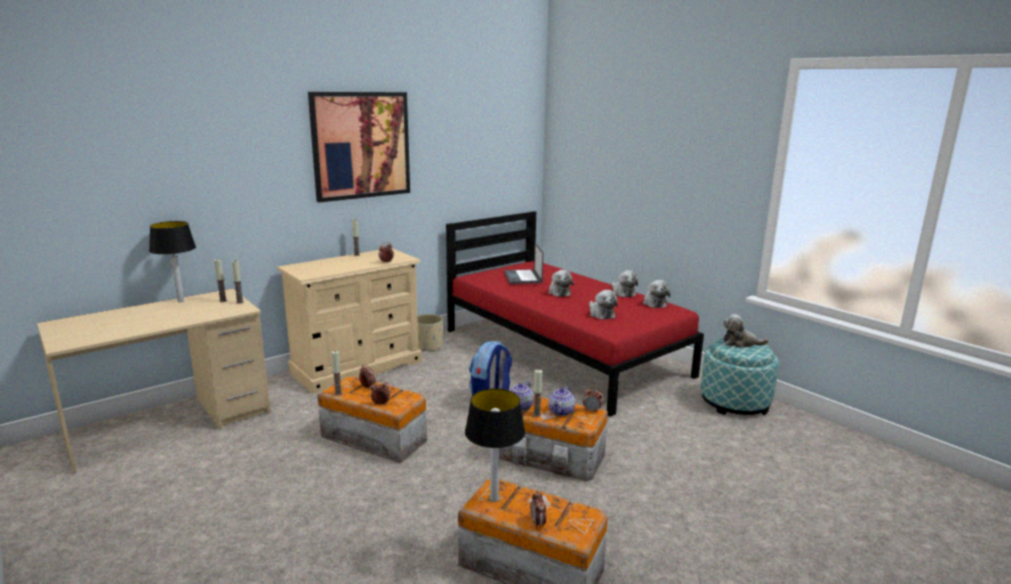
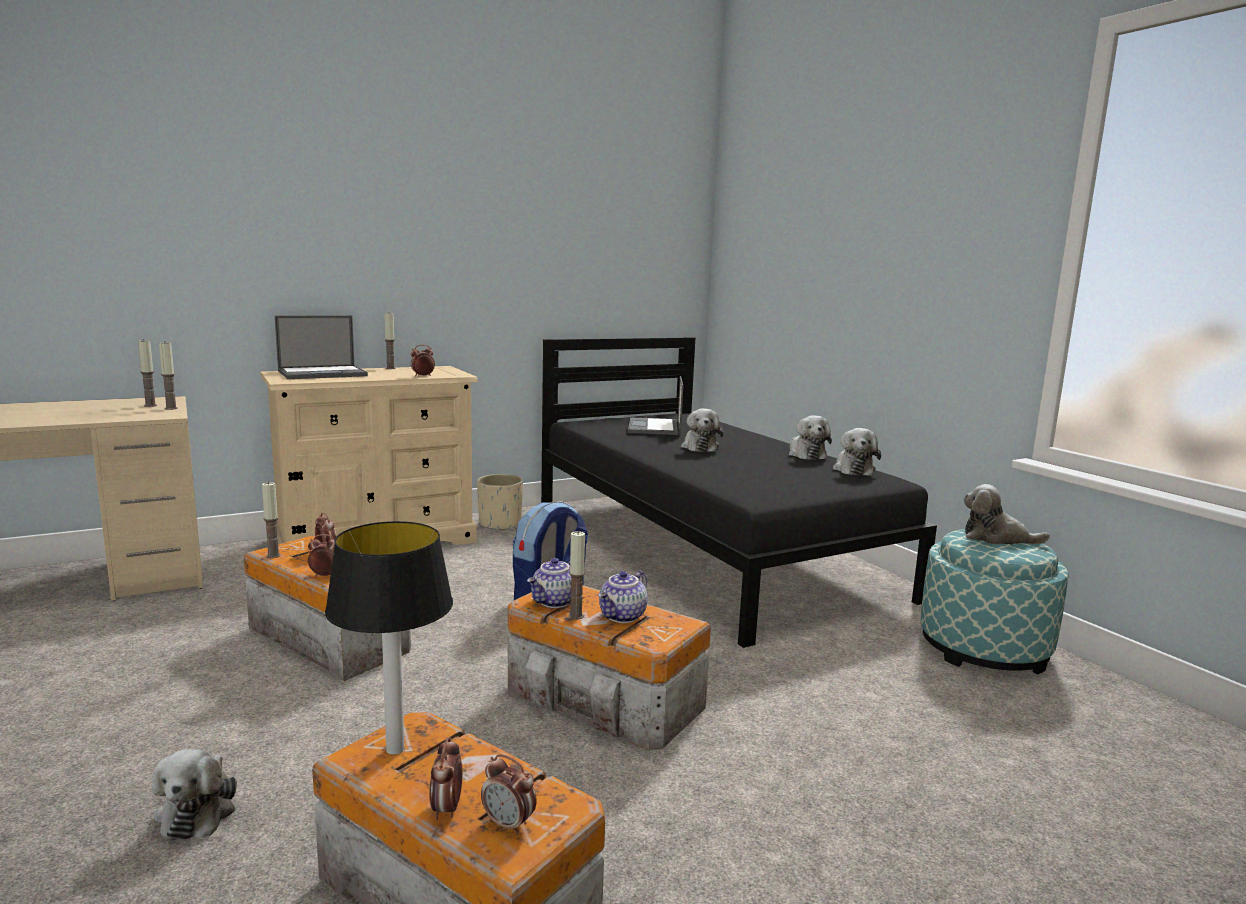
camera: 10 degrees right, 5 degrees down
table lamp [149,221,196,302] -> none
picture [308,92,410,202] -> none
red bed [446,211,704,417] -> black bed [541,337,937,648]
alarm clock [583,387,603,412] -> alarm clock moved to [481,754,537,835]
plush toy [589,290,618,320] -> plush toy moved to [152,749,237,841]
none -> laptop [275,316,368,379]

